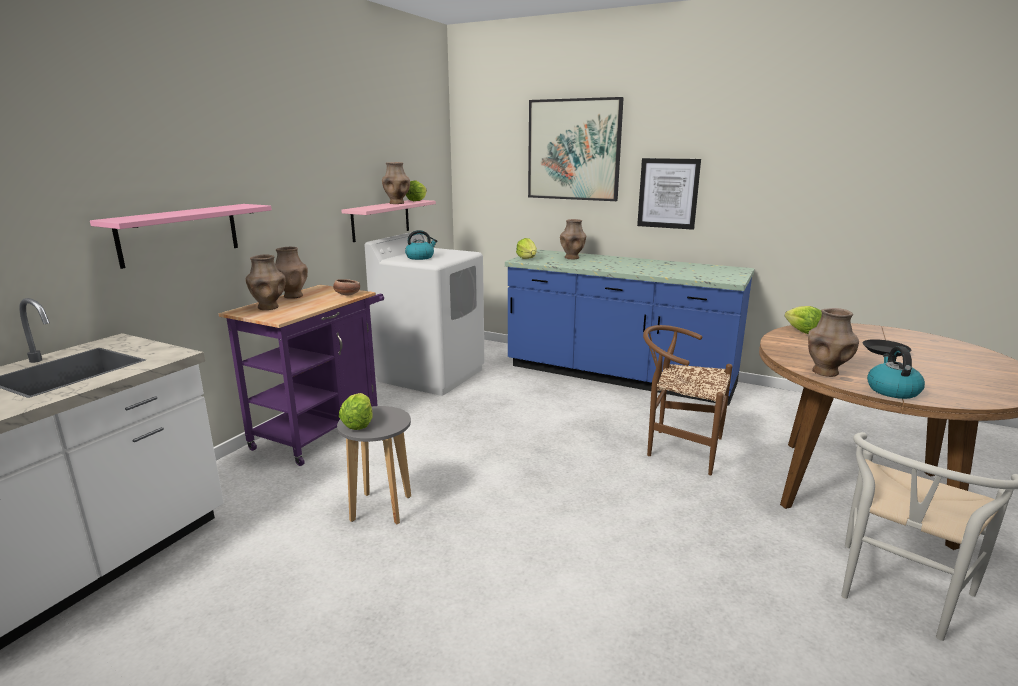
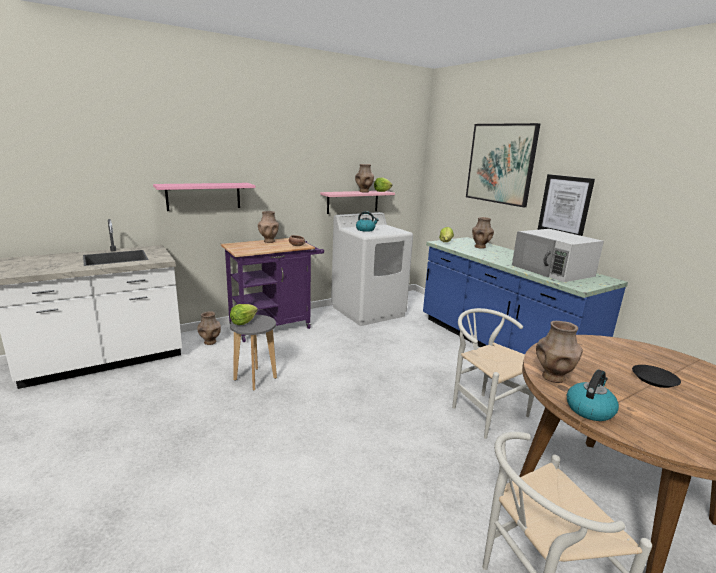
camera: 30 degrees right, 0 degrees up
brown vase [245,254,286,310] -> brown vase moved to [197,311,221,345]
brown chair [643,325,733,475] -> white chair [452,308,534,439]
lettuce [785,306,822,334] -> none
none -> white microwave [512,229,604,282]

